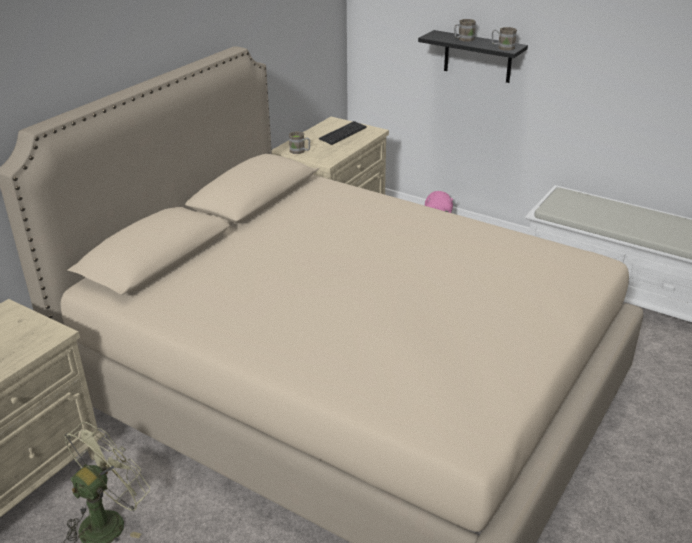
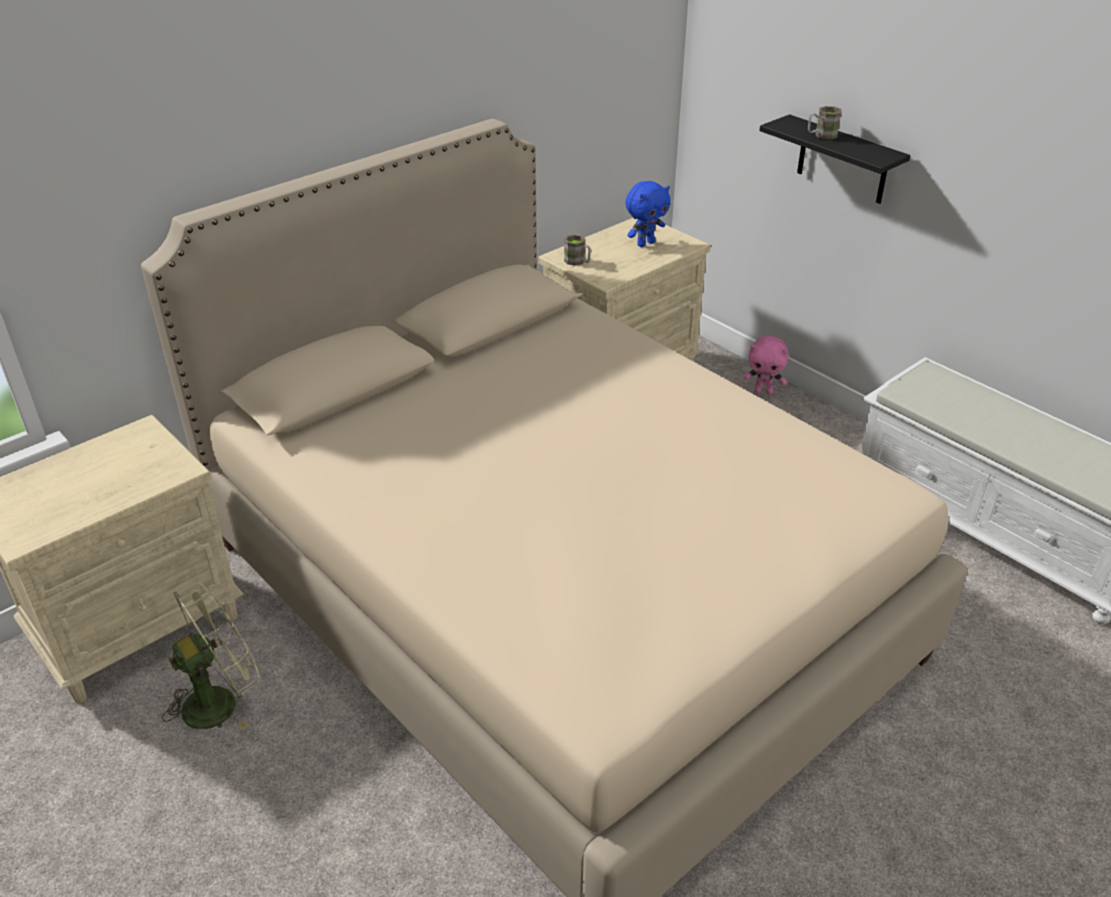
camera: 15 degrees right, 5 degrees up
keyboard [319,121,367,145] -> blue plush toy [625,181,671,247]
brown mug [492,27,517,51] -> none

